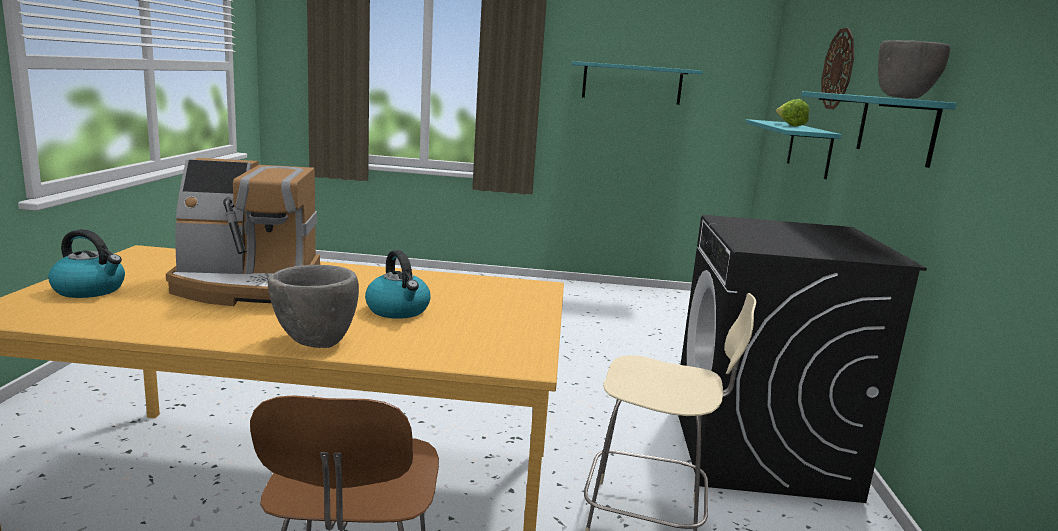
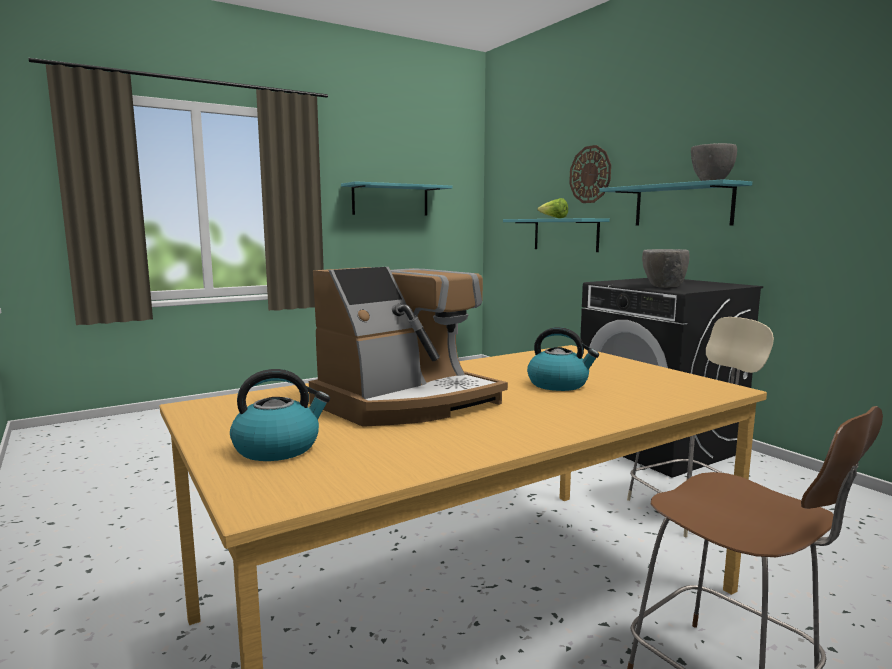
camera: 35 degrees left, 5 degrees down
grey bowl [268,265,359,348] -> grey bowl moved to [642,249,689,288]

